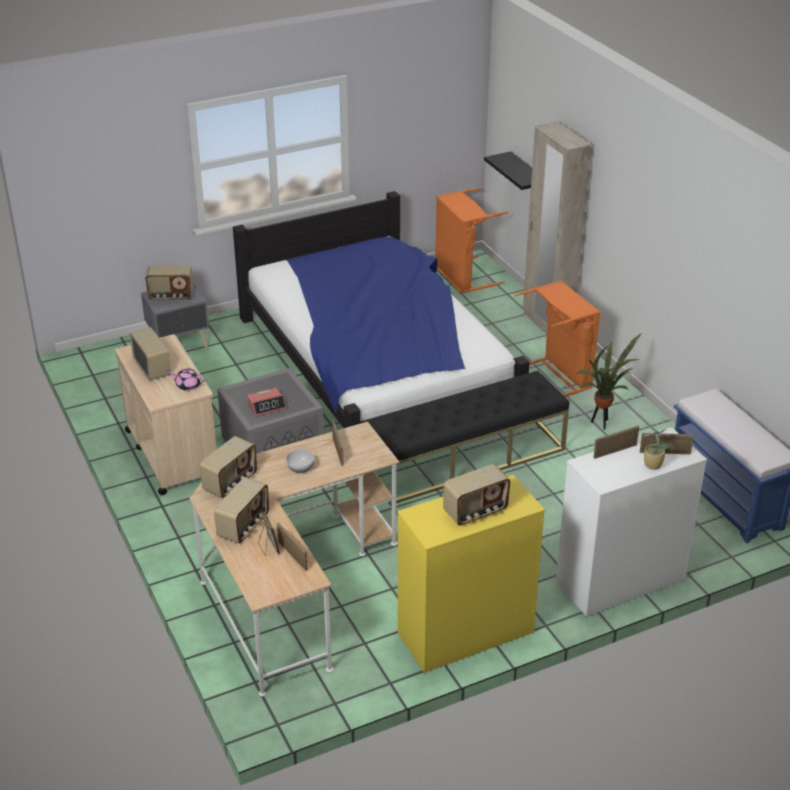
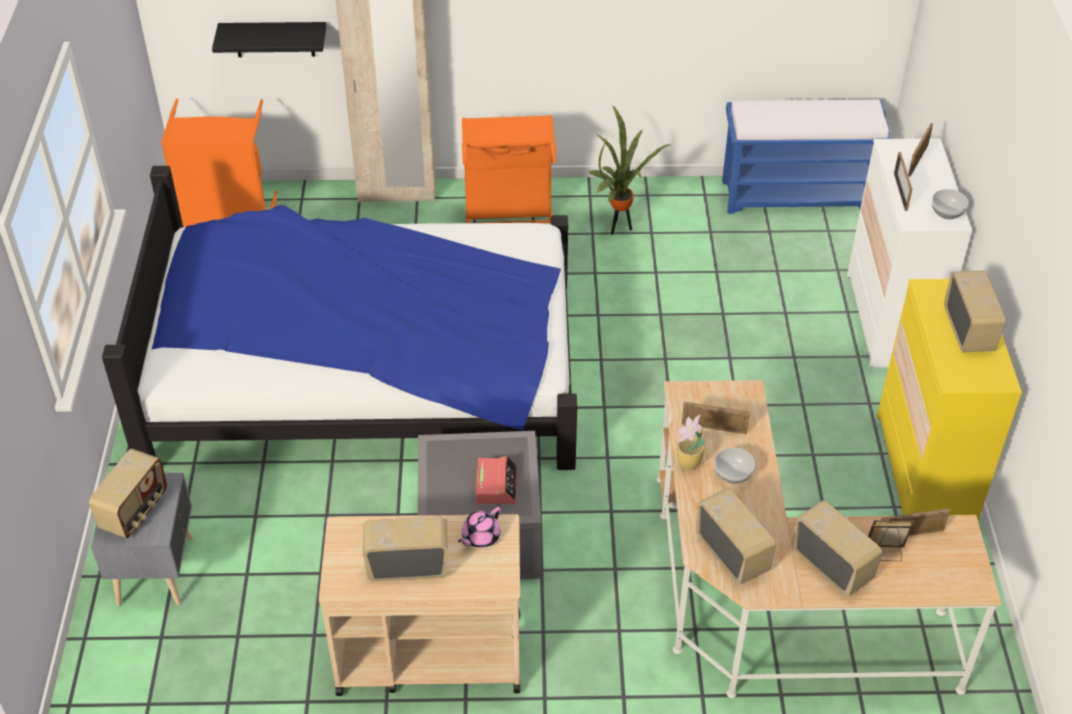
camera: 65 degrees left, 10 degrees up
black bench [366,371,569,503] -> none
potted plant [644,429,670,470] -> potted plant moved to [677,415,705,470]
none -> bowl [932,189,969,219]

